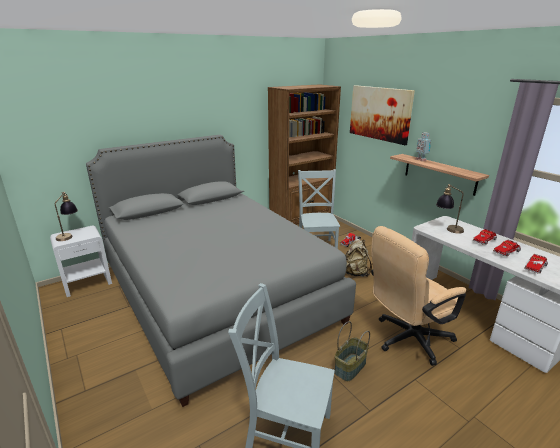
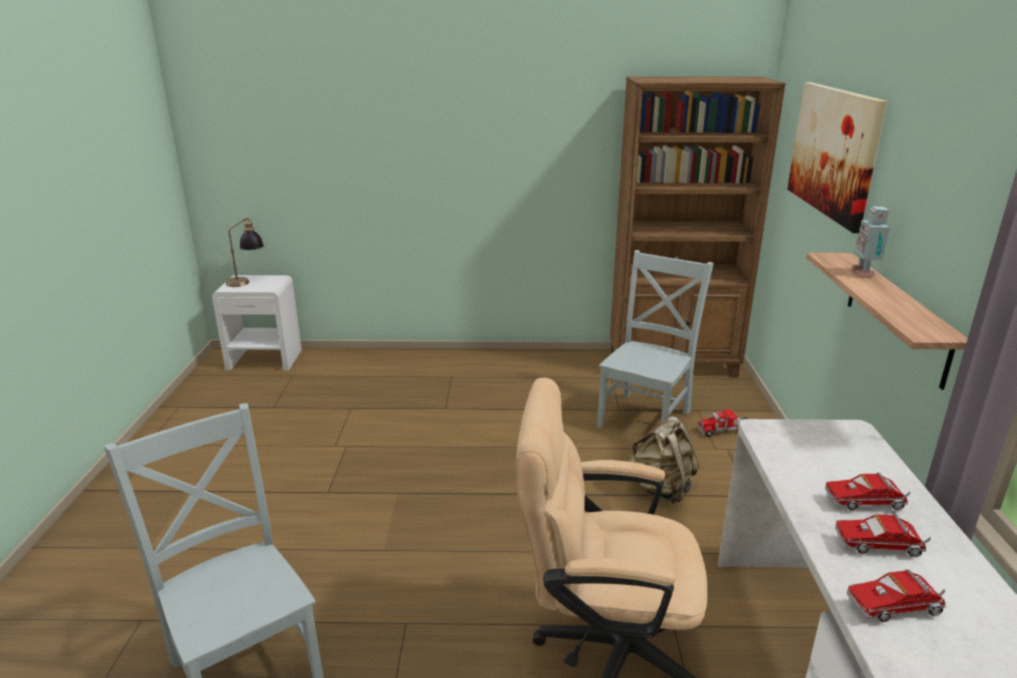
camera: 35 degrees right, 0 degrees up
grey bed [86,135,356,407] -> none
basket [334,321,370,381] -> none
table lamp [436,184,464,234] -> none

